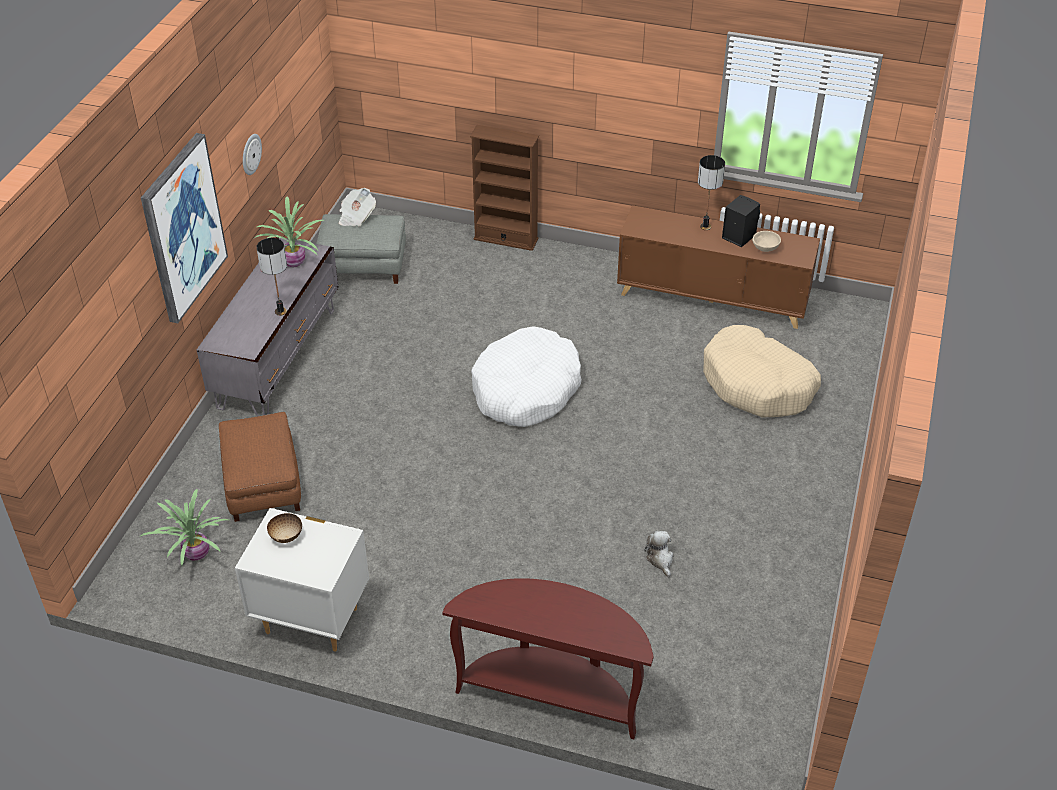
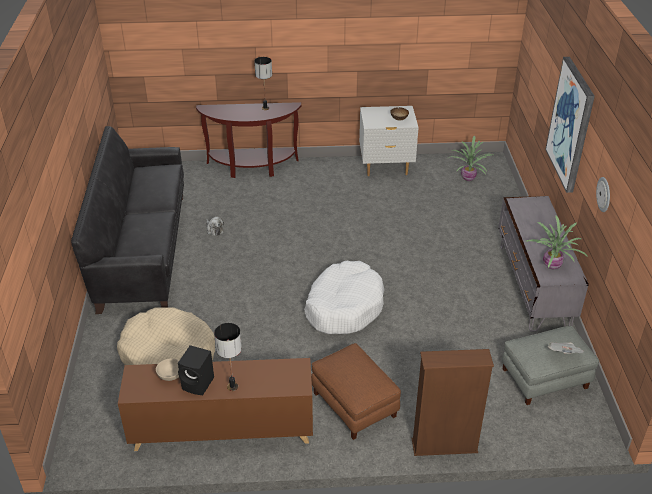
camera: 160 degrees right, 5 degrees down
brown ottoman [219,412,301,522] -> brown ottoman moved to [311,343,401,440]
table lamp [256,238,287,316] -> table lamp moved to [254,57,272,110]
none -> black sofa [71,126,184,314]

